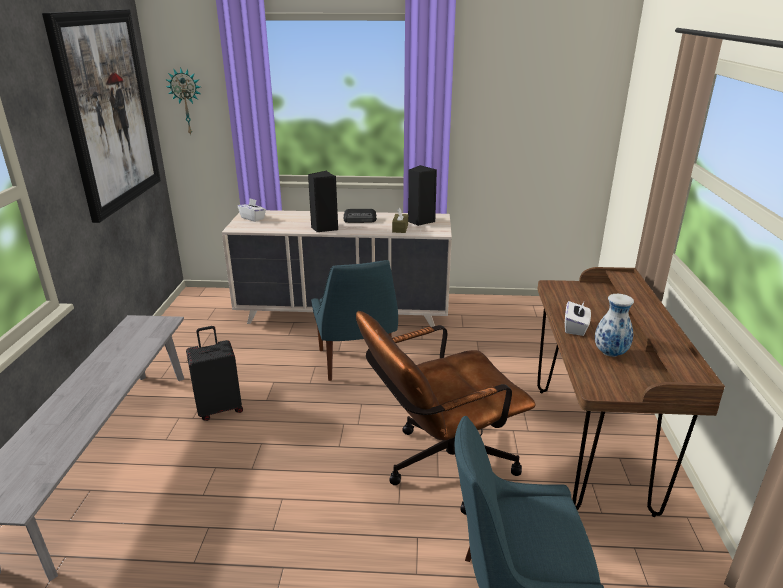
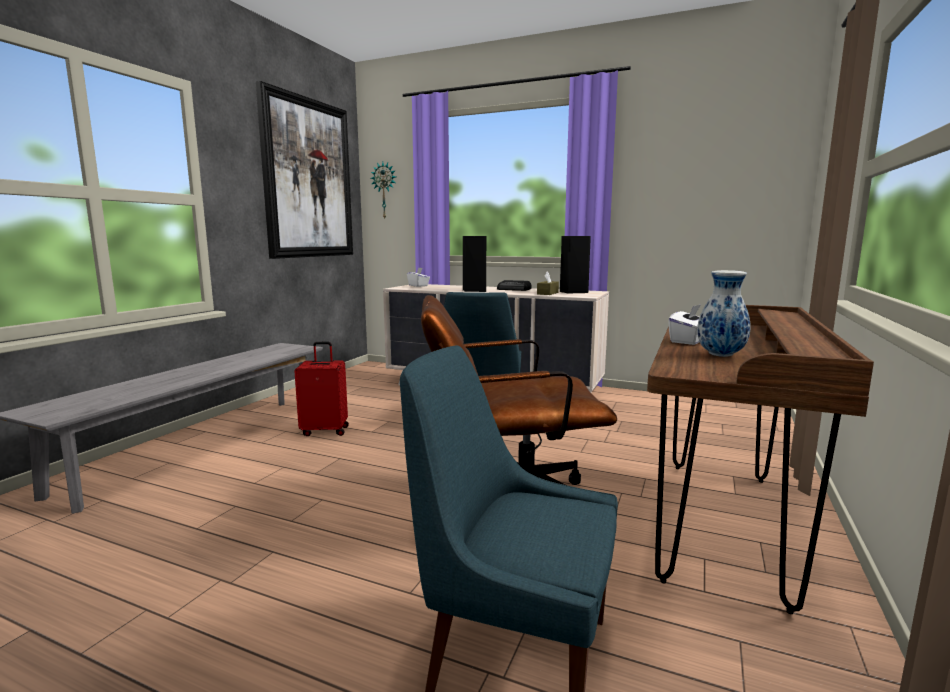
camera: 20 degrees right, 15 degrees down
black suitcase [186,326,243,421] -> red suitcase [294,342,349,436]

